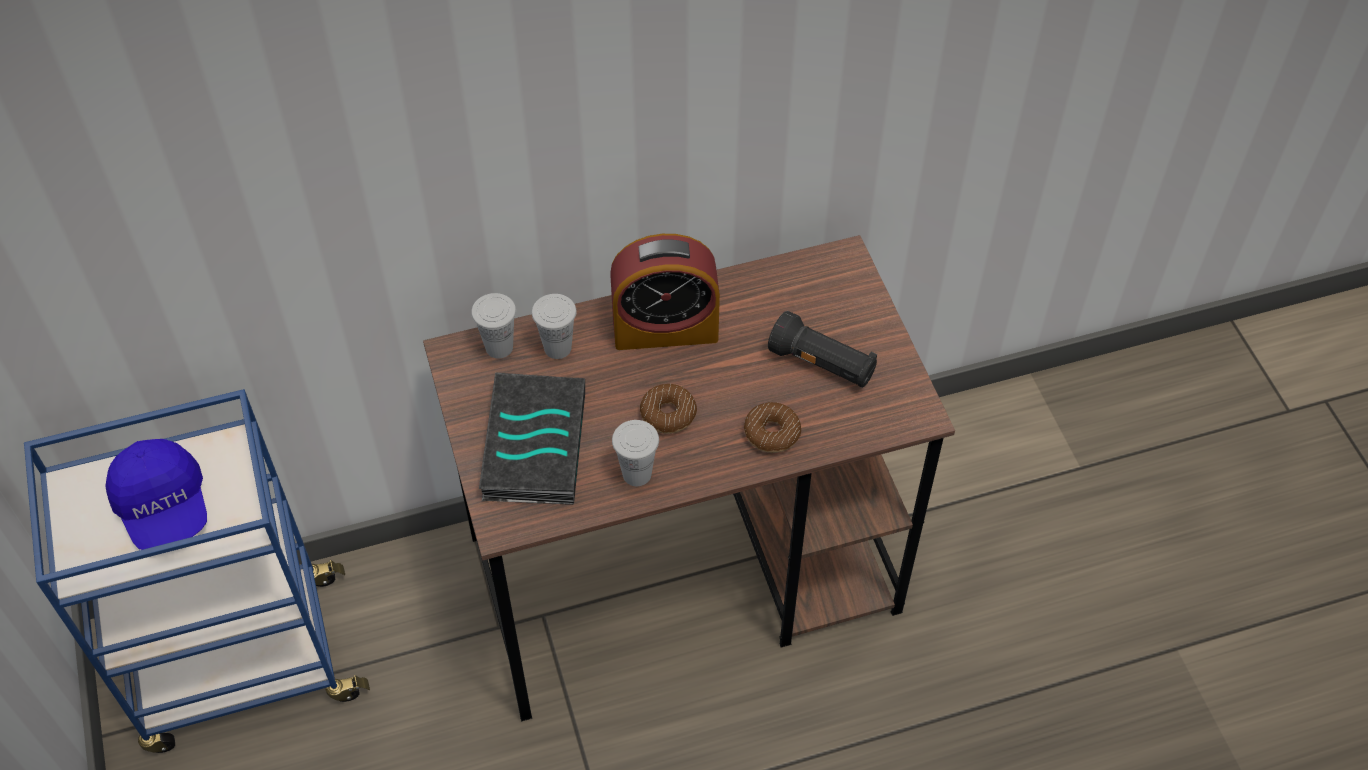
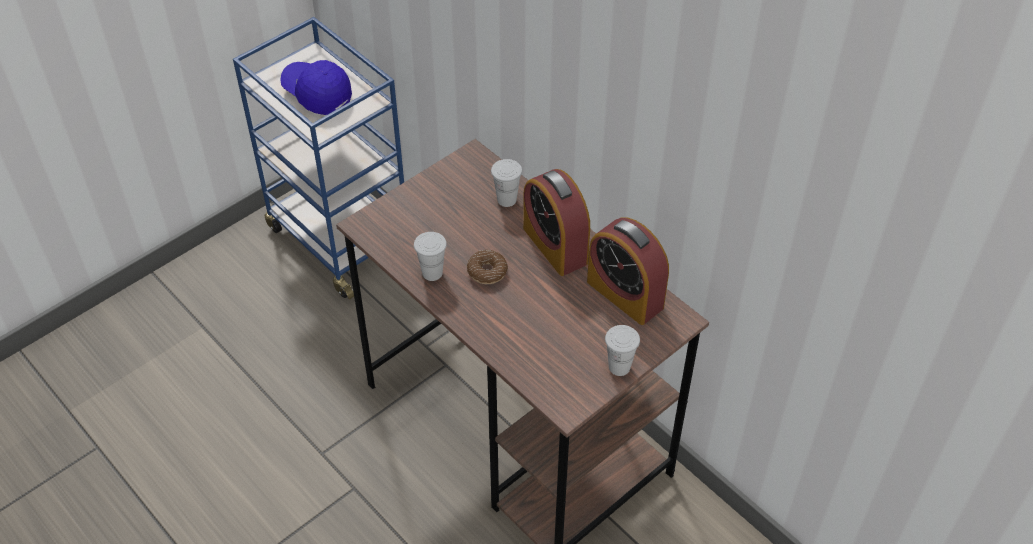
camera: 65 degrees right, 5 degrees down
blue cap [106,439,207,550] -> blue cap turned 90 degrees clockwise [280,60,352,115]
white cup [471,293,516,359] -> white cup moved to [605,325,640,376]
book [479,372,585,505] -> none
donut [744,402,801,453] -> none
black flashlight [768,311,877,388] -> none
none -> alarm clock [587,218,669,325]

